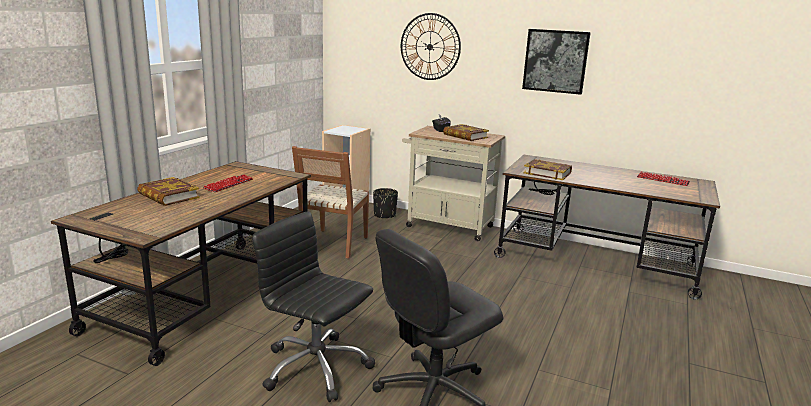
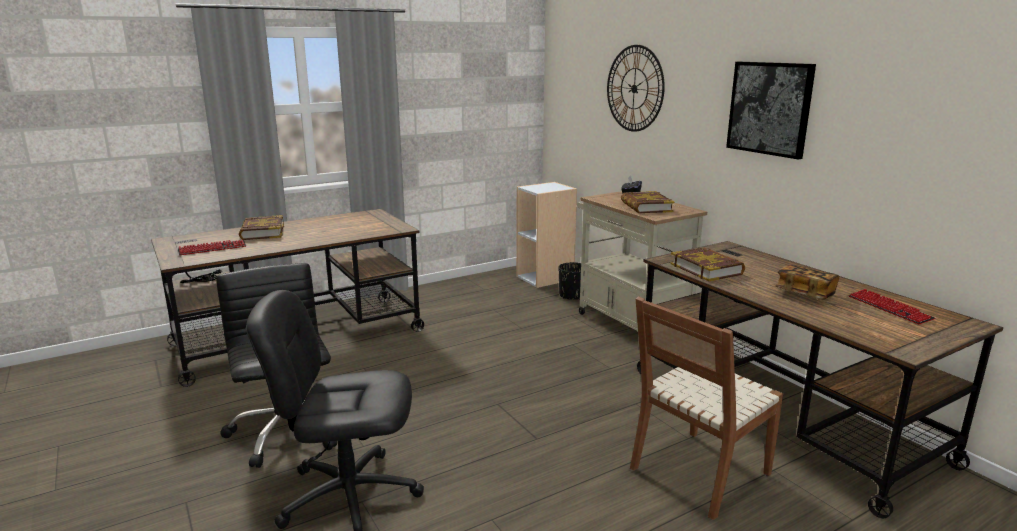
camera: 35 degrees right, 0 degrees up
keyboard [203,175,253,192] -> keyboard moved to [178,240,246,255]
chair [292,146,369,259] -> chair moved to [630,296,783,520]
none -> book [775,265,839,299]

